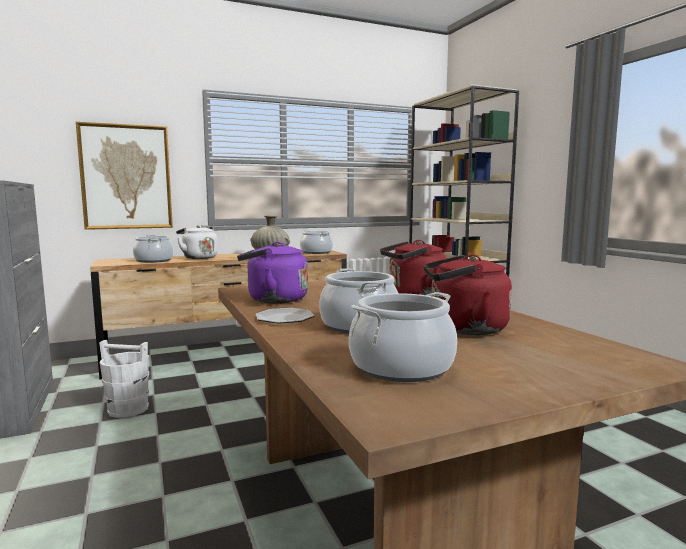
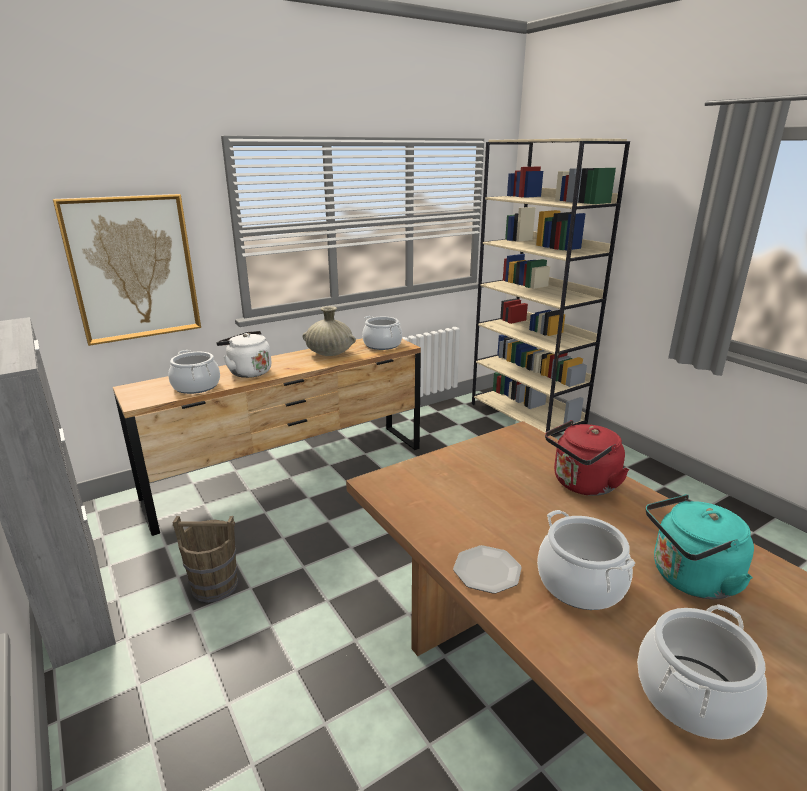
camera: 10 degrees left, 15 degrees up
white bucket [99,340,149,418] -> brown bucket [172,516,238,603]
purple kettle [237,242,308,304] -> none
red kettle [423,254,512,335] -> turquoise kettle [646,494,754,599]

